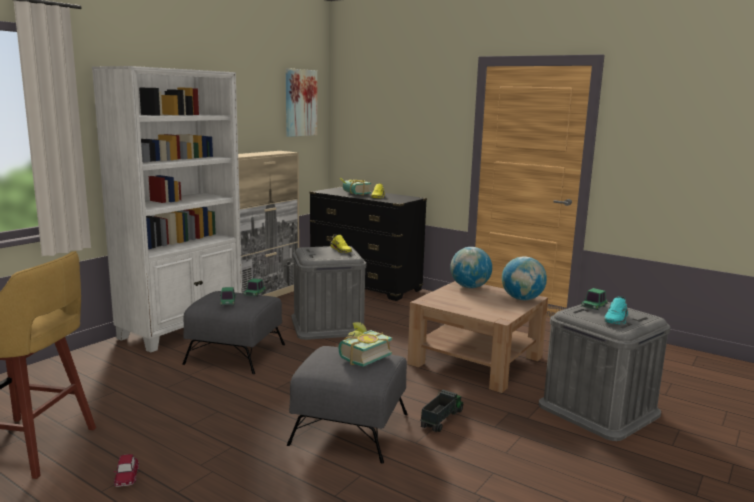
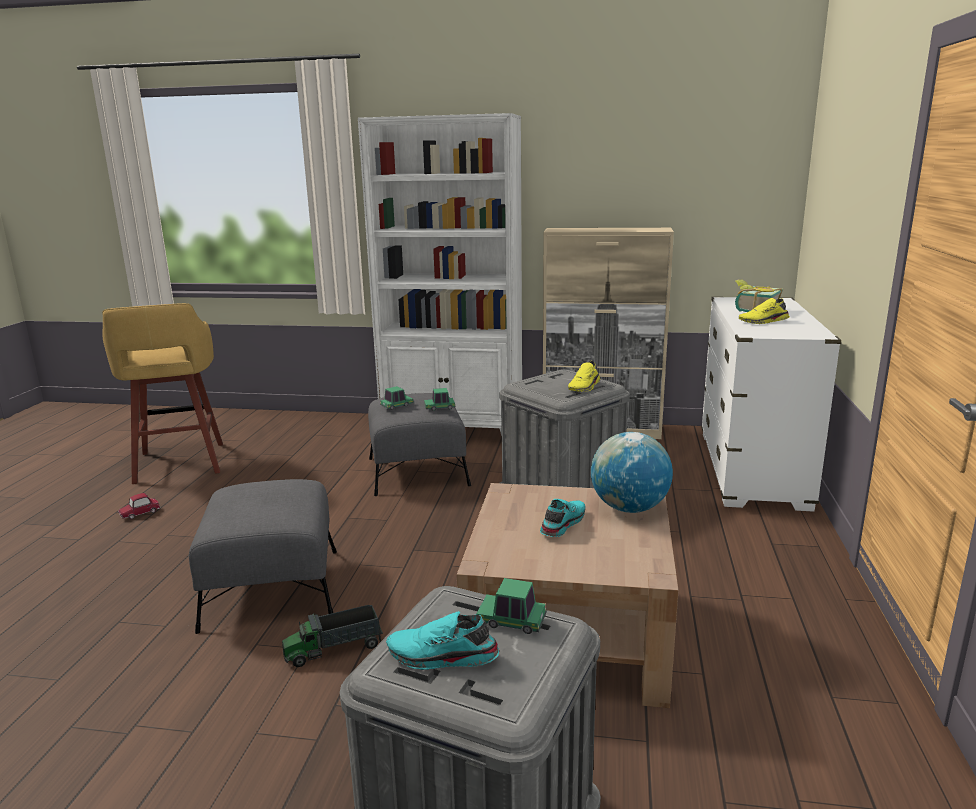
camera: 65 degrees right, 5 degrees up
picture [286,68,317,137] -> none
black dresser [310,187,427,301] -> white dresser [701,297,841,512]
book [338,322,392,367] -> none
toy truck [420,390,464,432] -> toy truck turned 150 degrees clockwise [282,605,383,667]
globe [502,256,547,300] -> none
none -> turquoise shoe [540,499,586,537]

